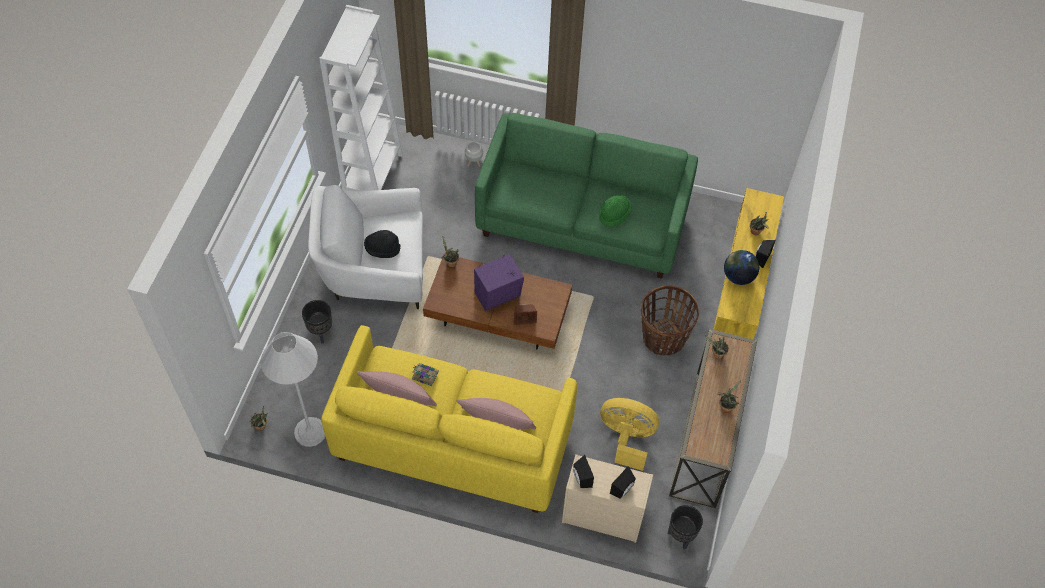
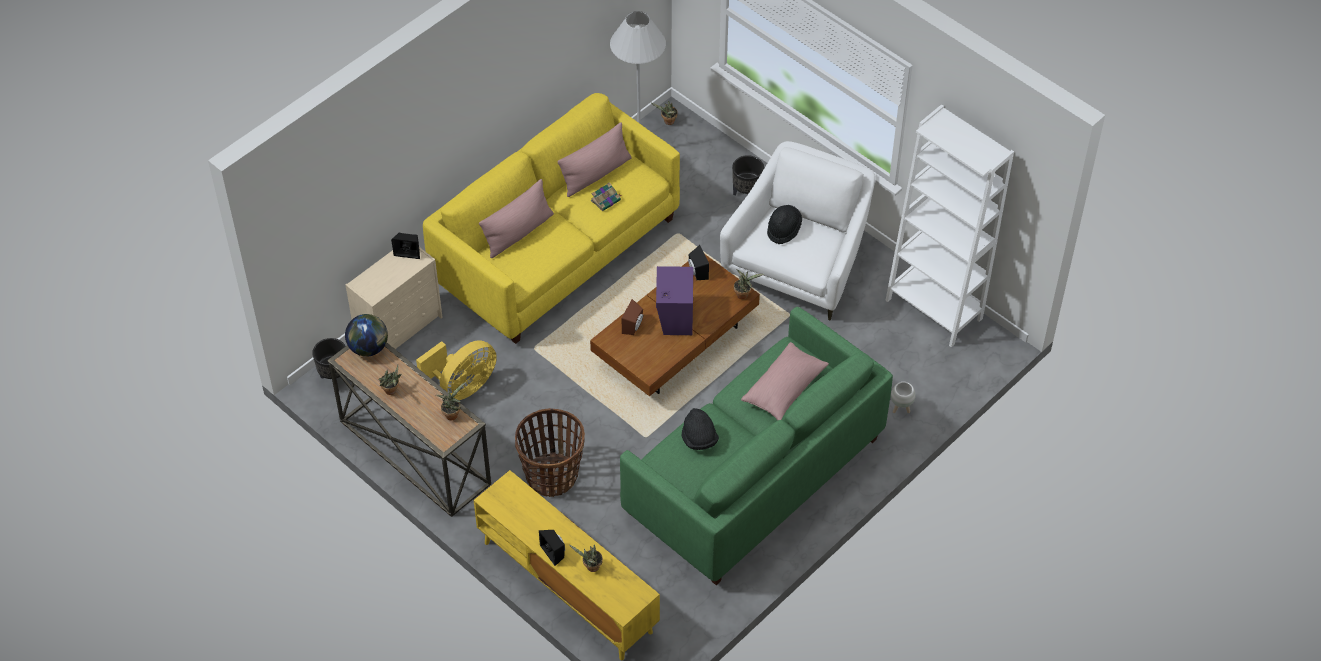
camera: 120 degrees right, 5 degrees down
green hat [599,195,632,227] -> black hat [681,408,719,450]
black speaker [610,466,636,499] -> black speaker moved to [688,245,709,280]
globe [724,250,759,285] -> globe moved to [345,314,388,357]
none -> pink pillow [741,342,829,420]

